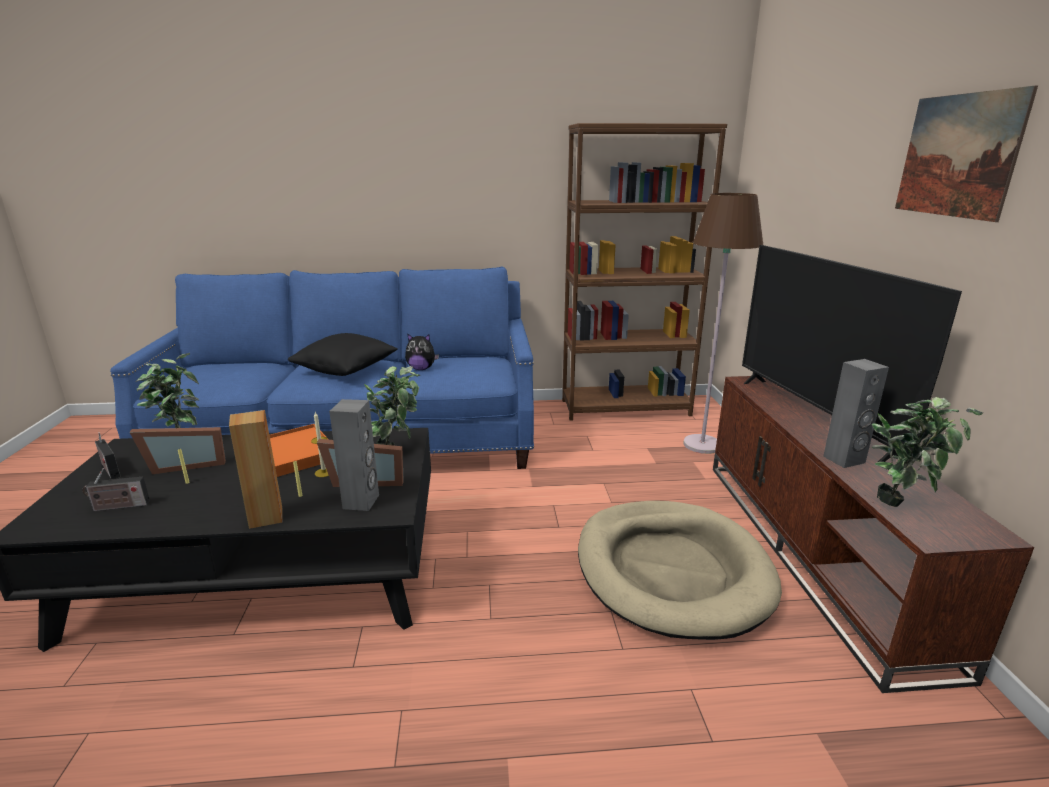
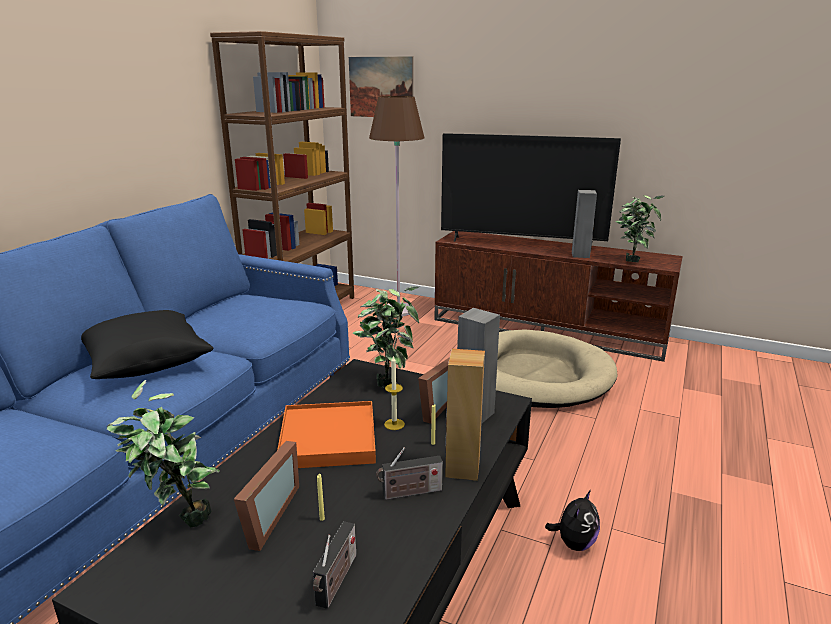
camera: 60 degrees left, 0 degrees up
radio [95,432,120,479] -> radio moved to [376,447,443,500]
plush toy [405,334,439,370] -> plush toy moved to [545,490,600,551]
picture [895,86,1038,222] -> picture moved to [349,56,413,117]

